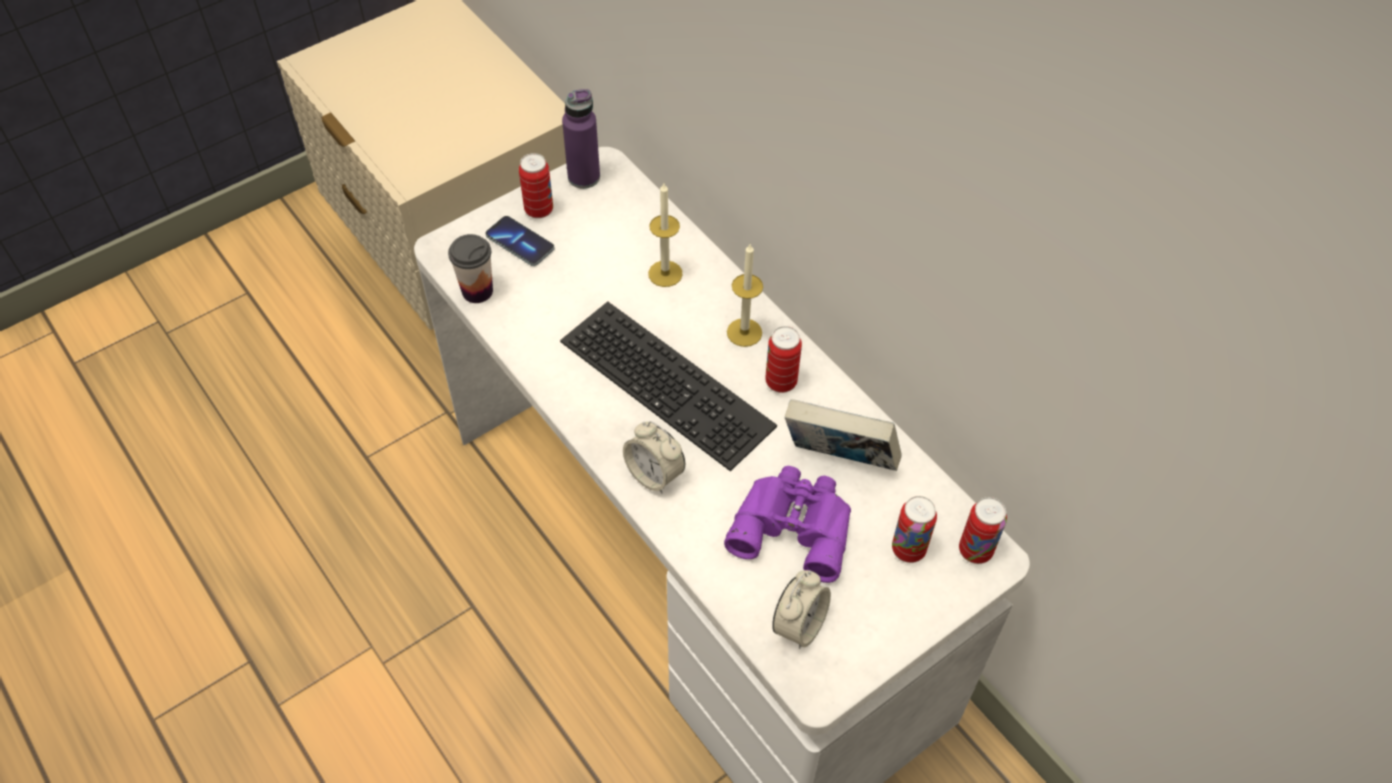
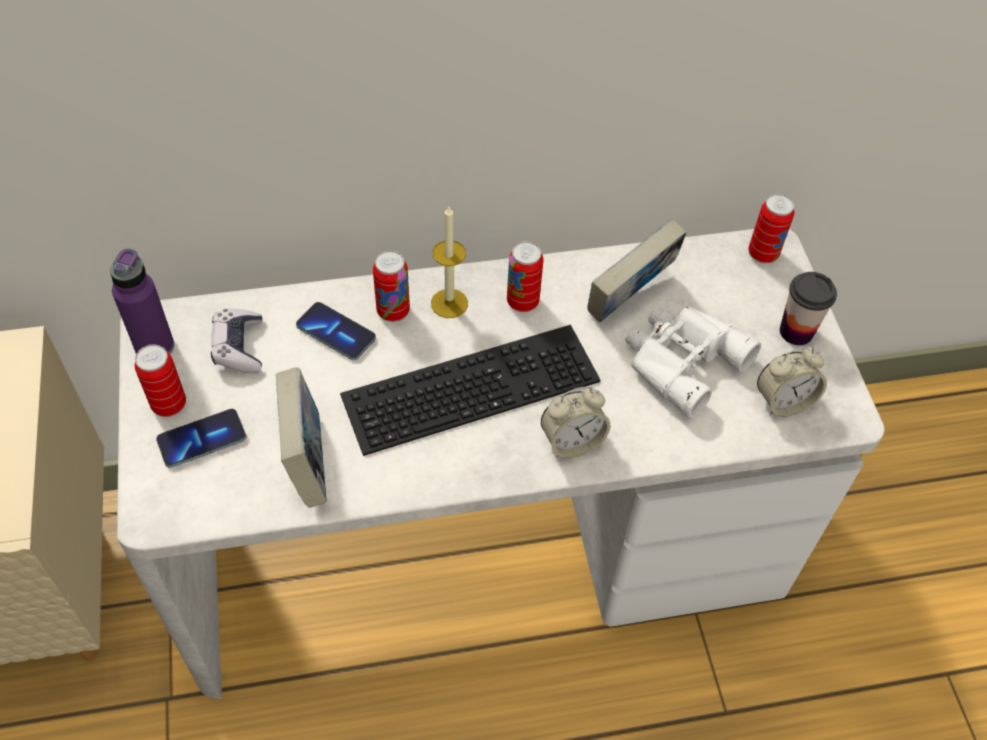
camera: 65 degrees left, 0 degrees up
cup [448,234,493,303] -> cup moved to [780,272,837,345]
candle [648,183,683,287] -> phone [296,302,376,360]
purple binoculars [724,466,851,583] -> white binoculars [625,307,761,418]
alarm clock [772,570,831,649] -> alarm clock turned 105 degrees clockwise [757,346,827,417]
can [892,496,937,563] -> can moved to [373,251,410,322]
none -> game controller [211,309,262,374]
none -> book [276,368,327,508]

